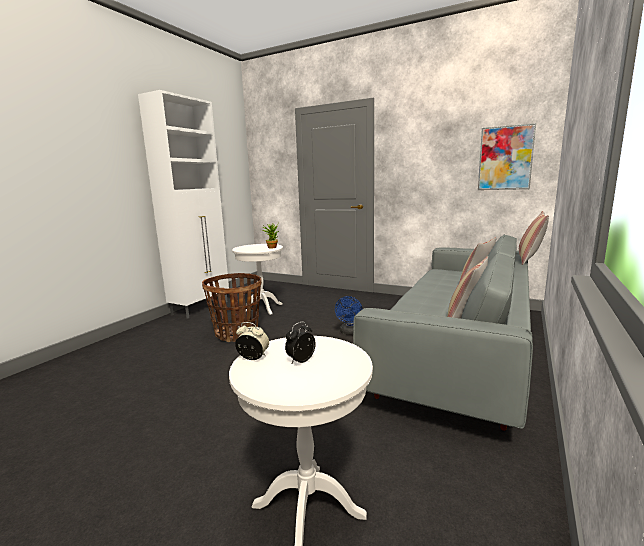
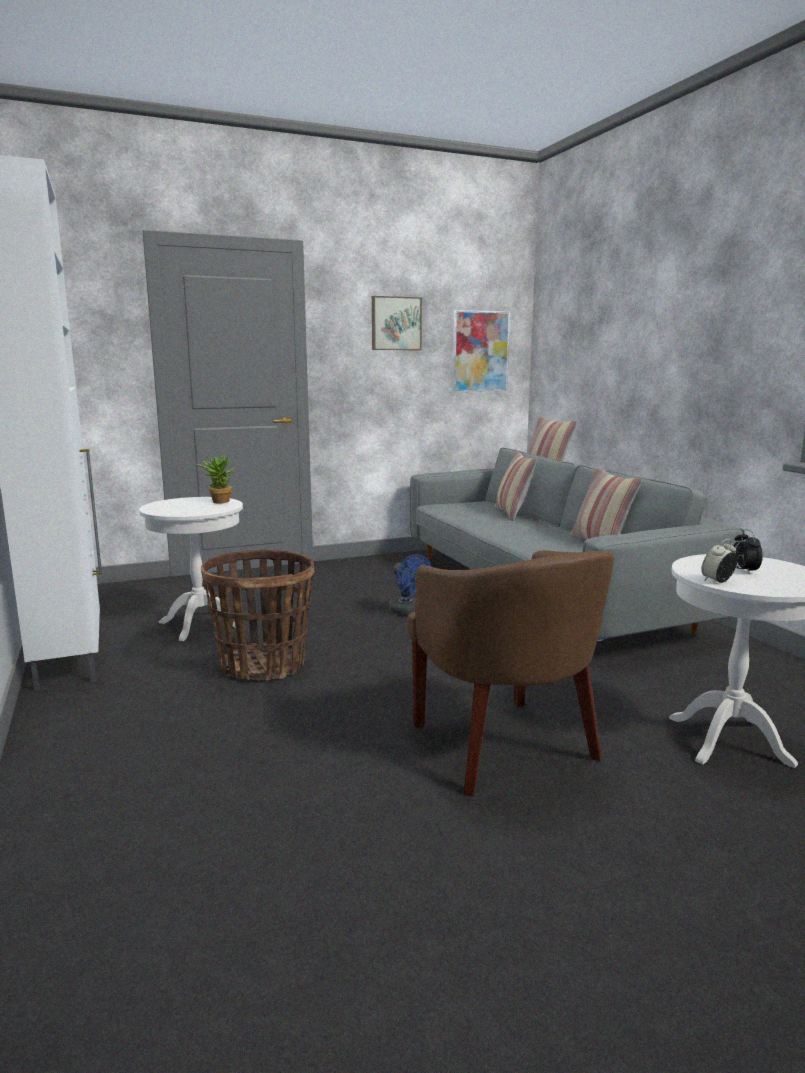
camera: 50 degrees left, 0 degrees up
none -> picture [372,296,422,350]
none -> brown armchair [407,550,614,796]

